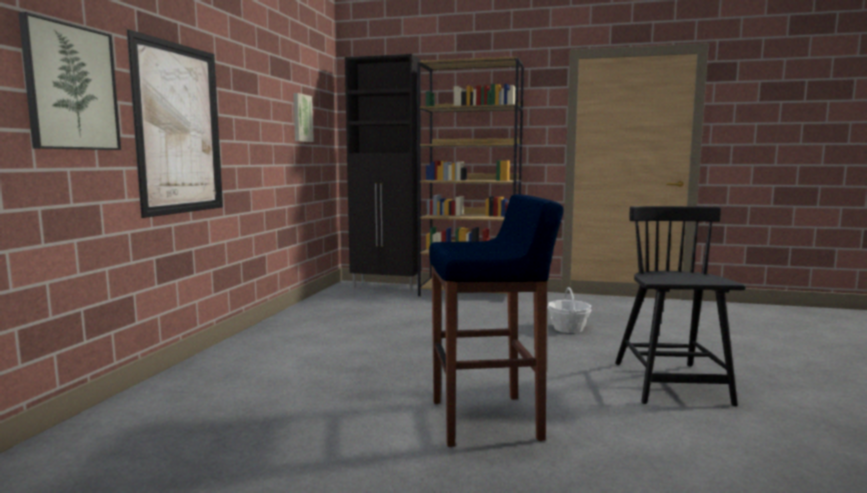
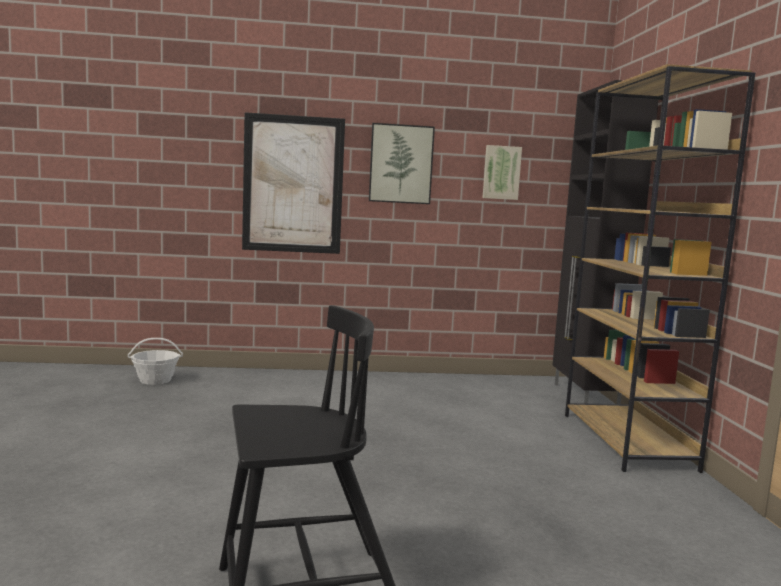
camera: 70 degrees right, 0 degrees up
picture [18,12,121,150] -> picture moved to [369,123,435,204]
blue stool [429,194,564,447] -> none
basket [548,287,591,333] -> basket moved to [128,338,183,385]

